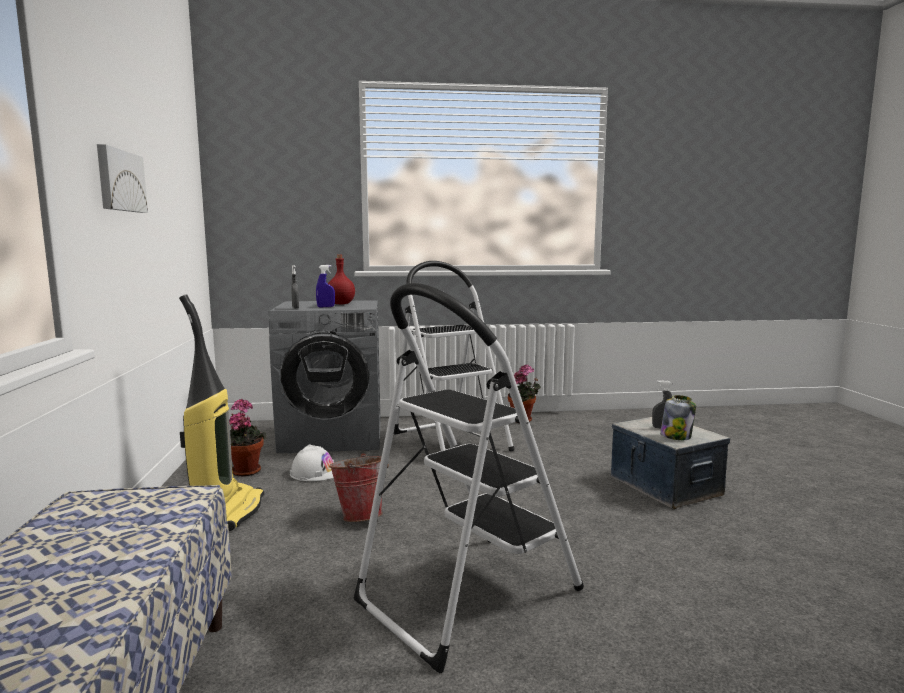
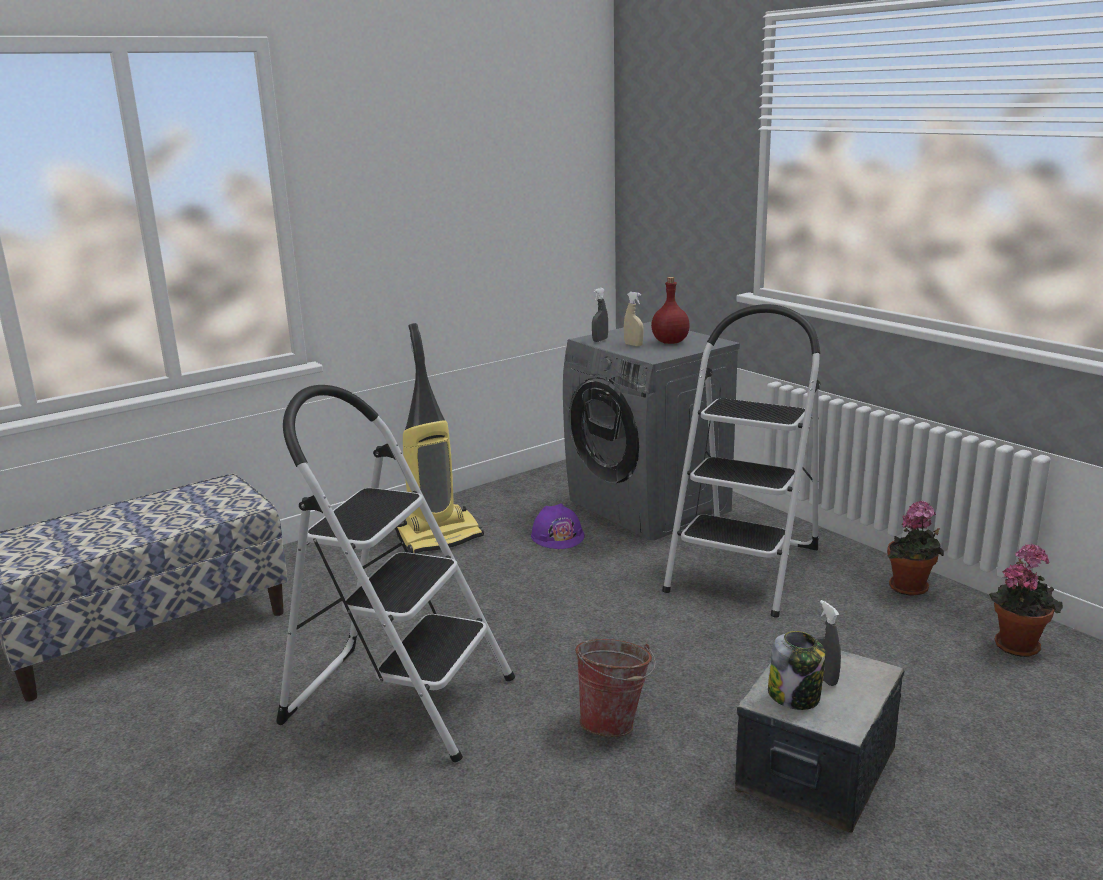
camera: 60 degrees right, 10 degrees up
picture [97,144,148,213] -> none
potted plant [229,399,266,477] -> potted plant moved to [989,543,1063,657]
white hard hat [290,444,334,481] -> purple hard hat [531,503,585,549]
blue spray bottle [316,265,335,307] -> beige spray bottle [624,292,644,347]
bucket [329,453,389,522] -> bucket moved to [575,639,656,737]

